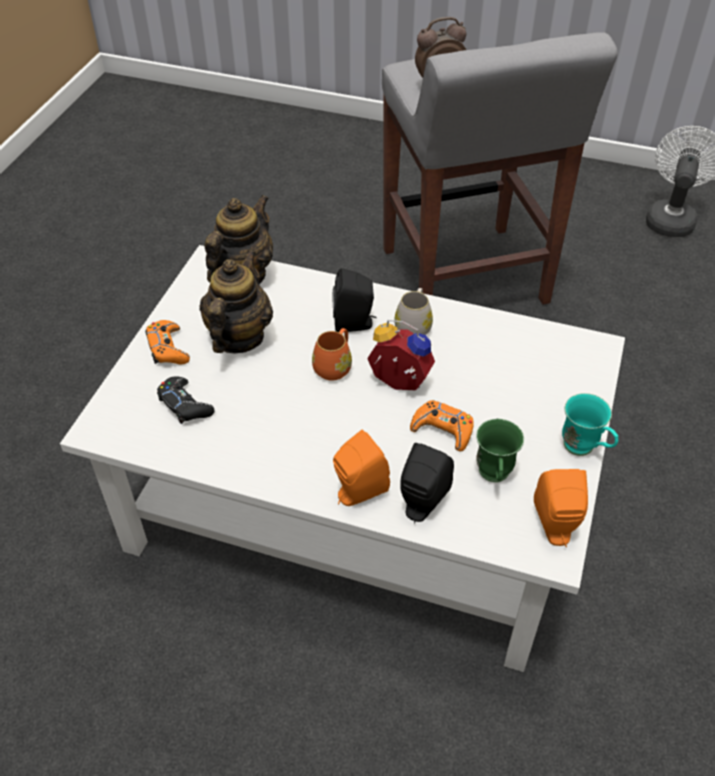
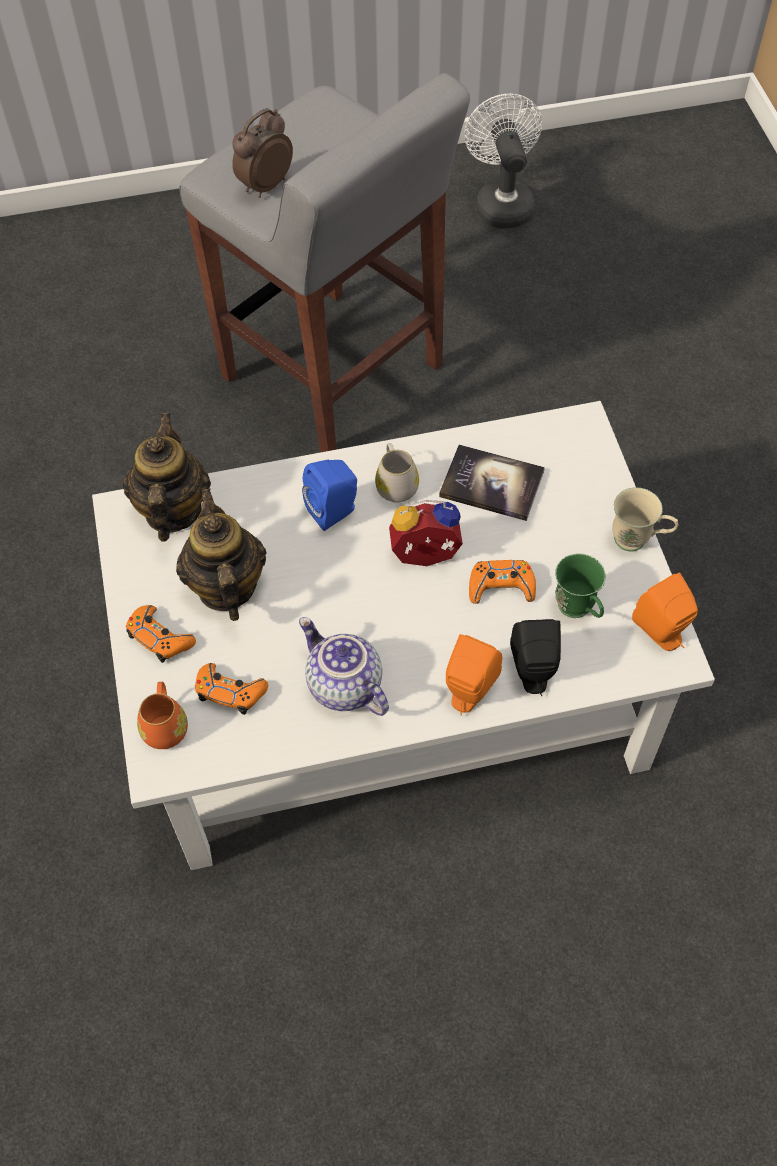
camera: 30 degrees left, 10 degrees up
black game controller [157,377,215,424] -> orange game controller [195,663,268,715]
orange mug [312,328,352,381] -> orange mug moved to [137,682,188,749]
black speaker [332,268,377,332] -> blue speaker [302,460,357,531]
turquoise mug [562,393,618,456] -> beige mug [612,487,678,551]
none -> teapot [299,617,389,716]
none -> book [439,445,545,521]

